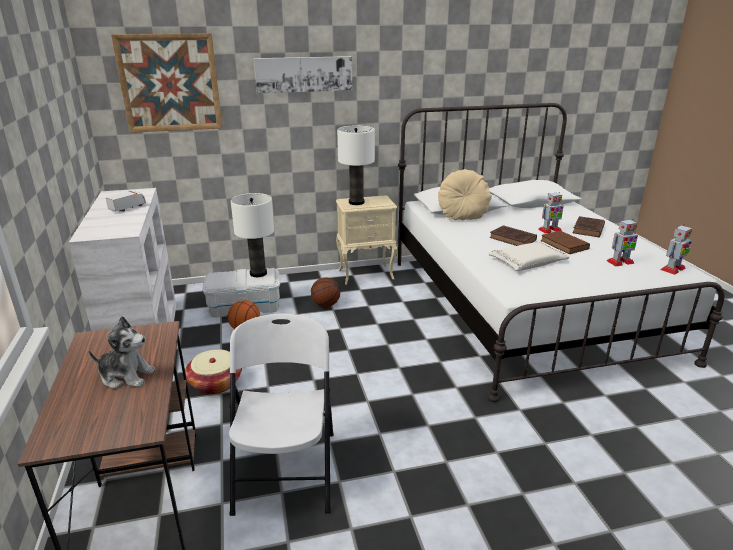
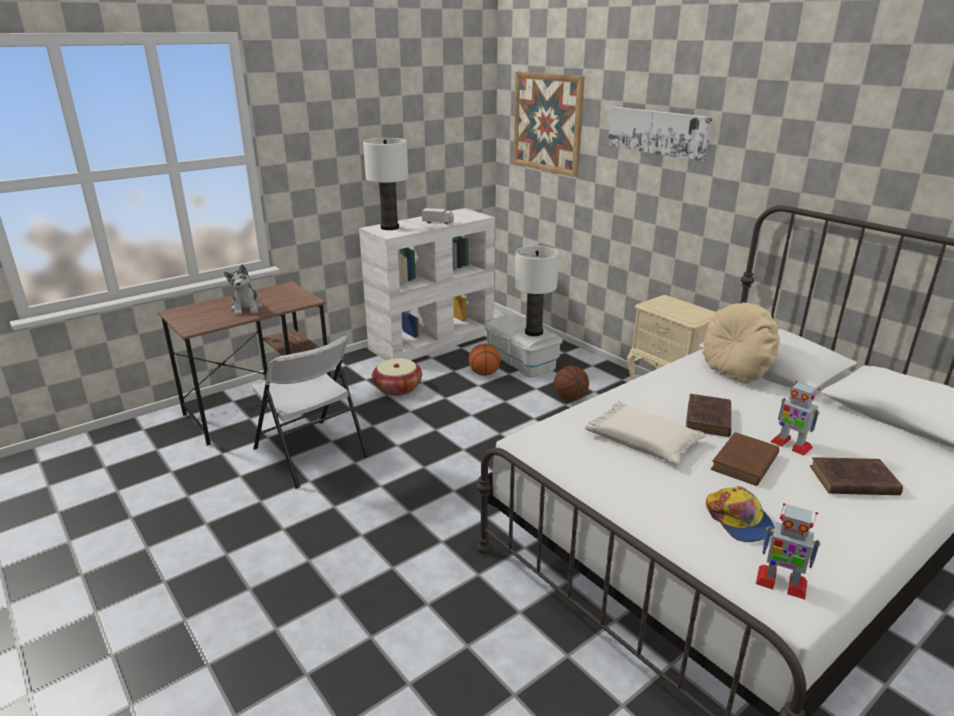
camera: 65 degrees right, 0 degrees up
white chair [229,314,334,516] -> white chair turned 75 degrees clockwise [252,336,369,489]
white table lamp [337,126,375,205] -> white table lamp moved to [363,138,408,230]
toy robot [607,219,638,266] -> cap [706,486,775,542]

